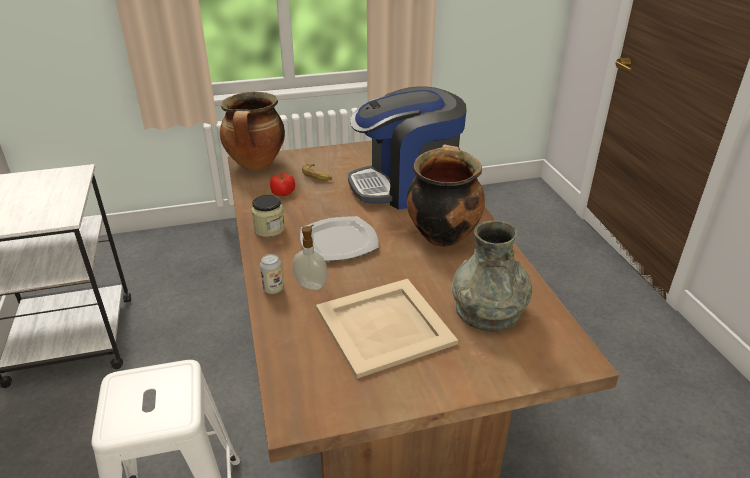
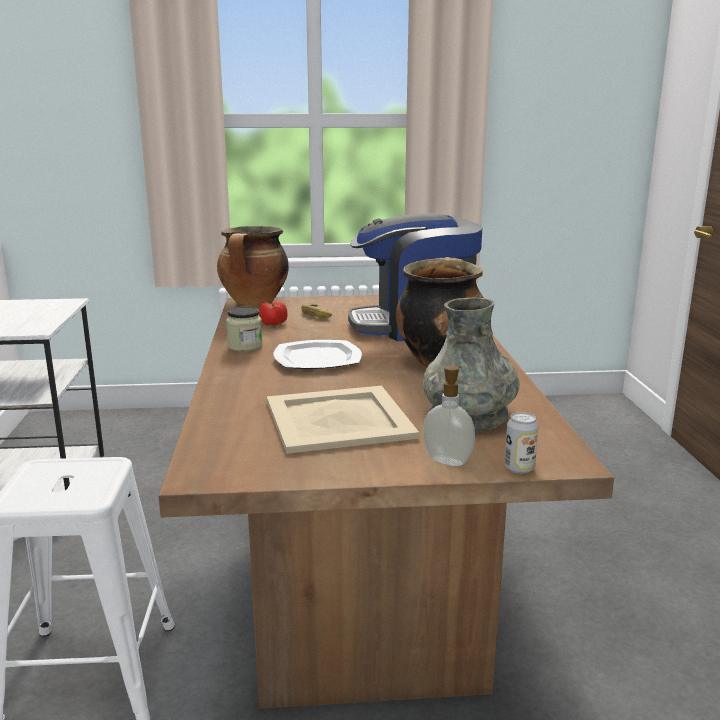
camera: 10 degrees right, 15 degrees down
can [260,254,283,294] -> can moved to [504,412,539,474]
soap dispenser [292,225,328,290] -> soap dispenser moved to [423,365,475,466]

